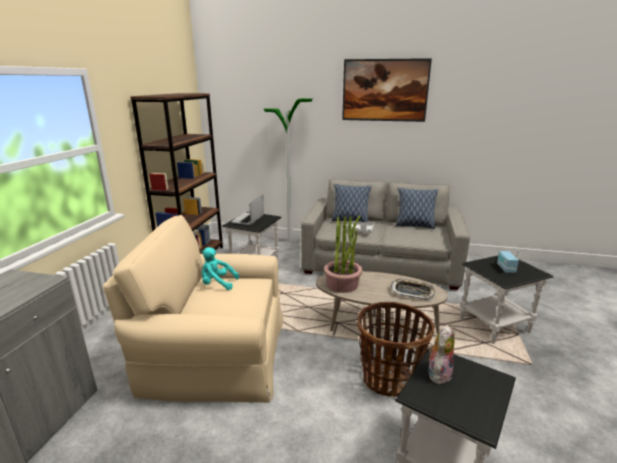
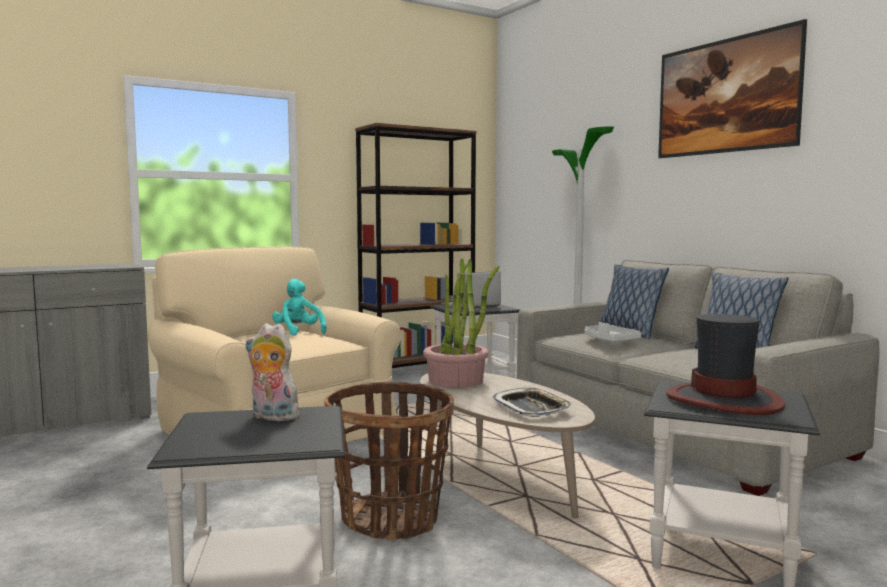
camera: 45 degrees right, 15 degrees down
plush toy [428,325,454,384] -> plush toy turned 150 degrees counterclockwise [245,323,303,421]
radio [497,251,519,273] -> hat [666,314,785,415]

